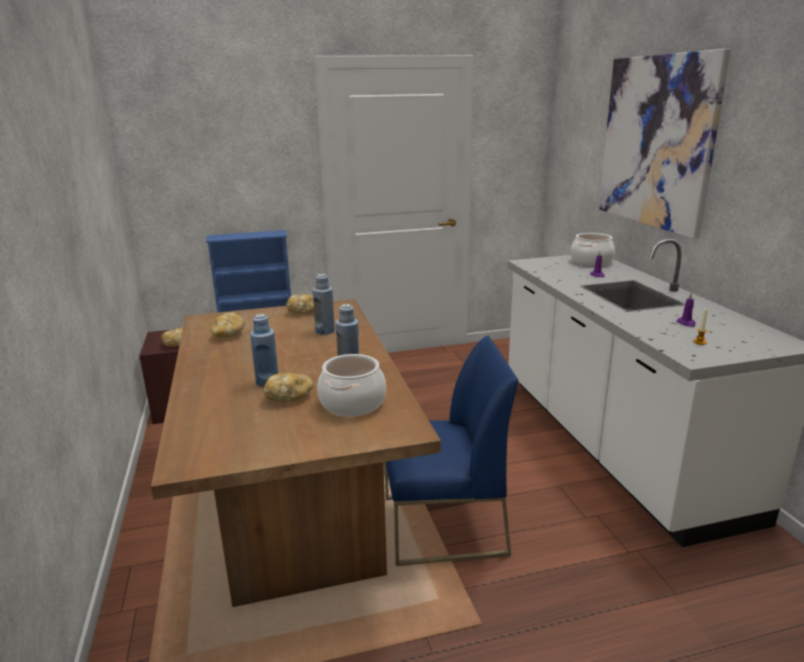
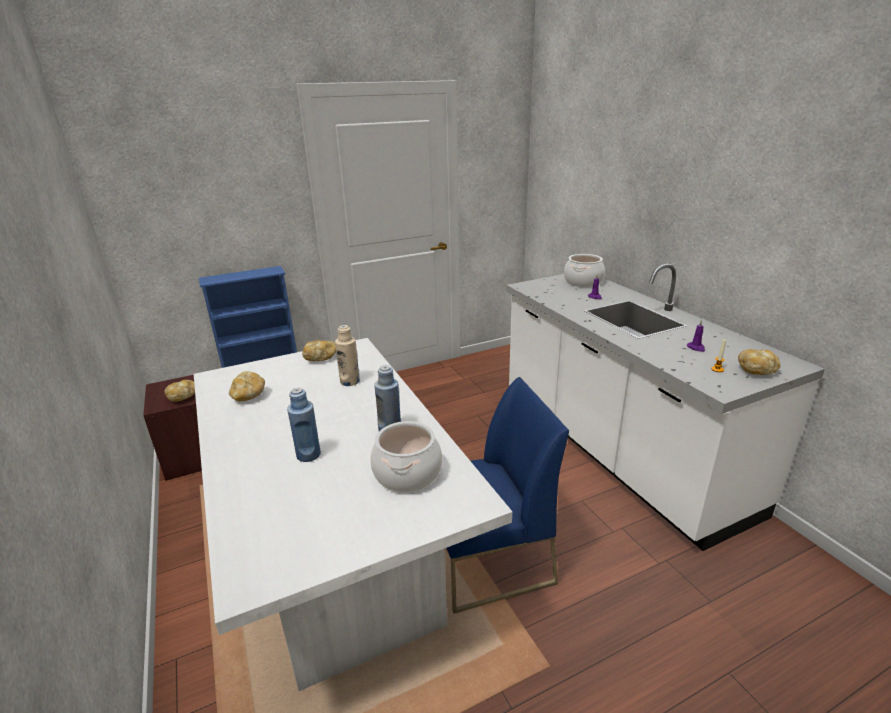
camera: 10 degrees left, 5 degrees up
brown dining table [151,299,441,607] -> white dining table [194,338,512,691]
bread [264,373,314,402] -> bread moved to [738,349,780,375]
blue bottle [313,274,335,335] -> beige bottle [335,325,360,386]
picture [598,49,731,239] -> none

